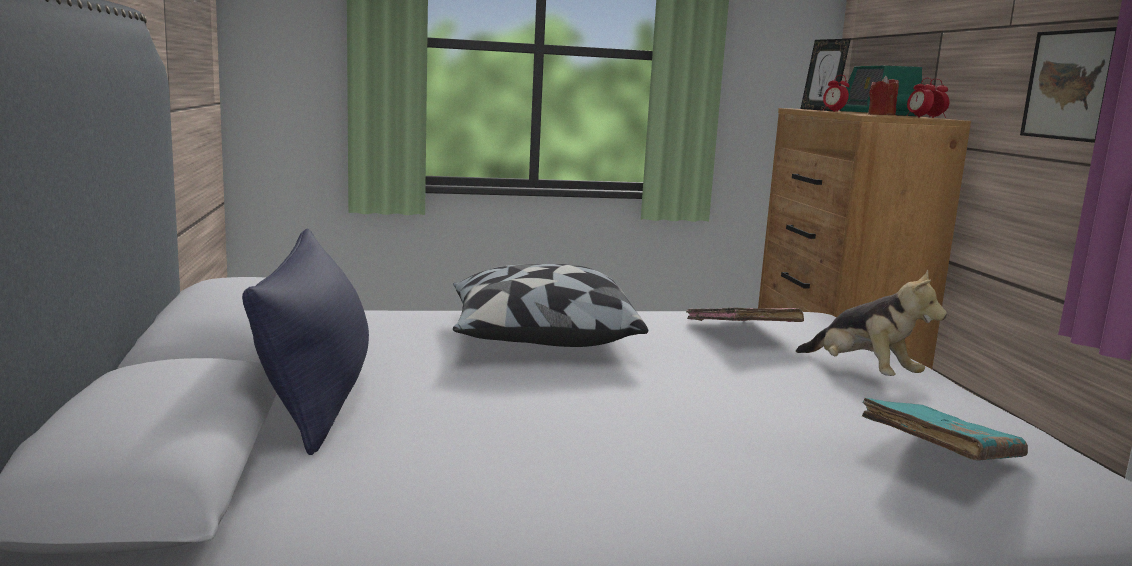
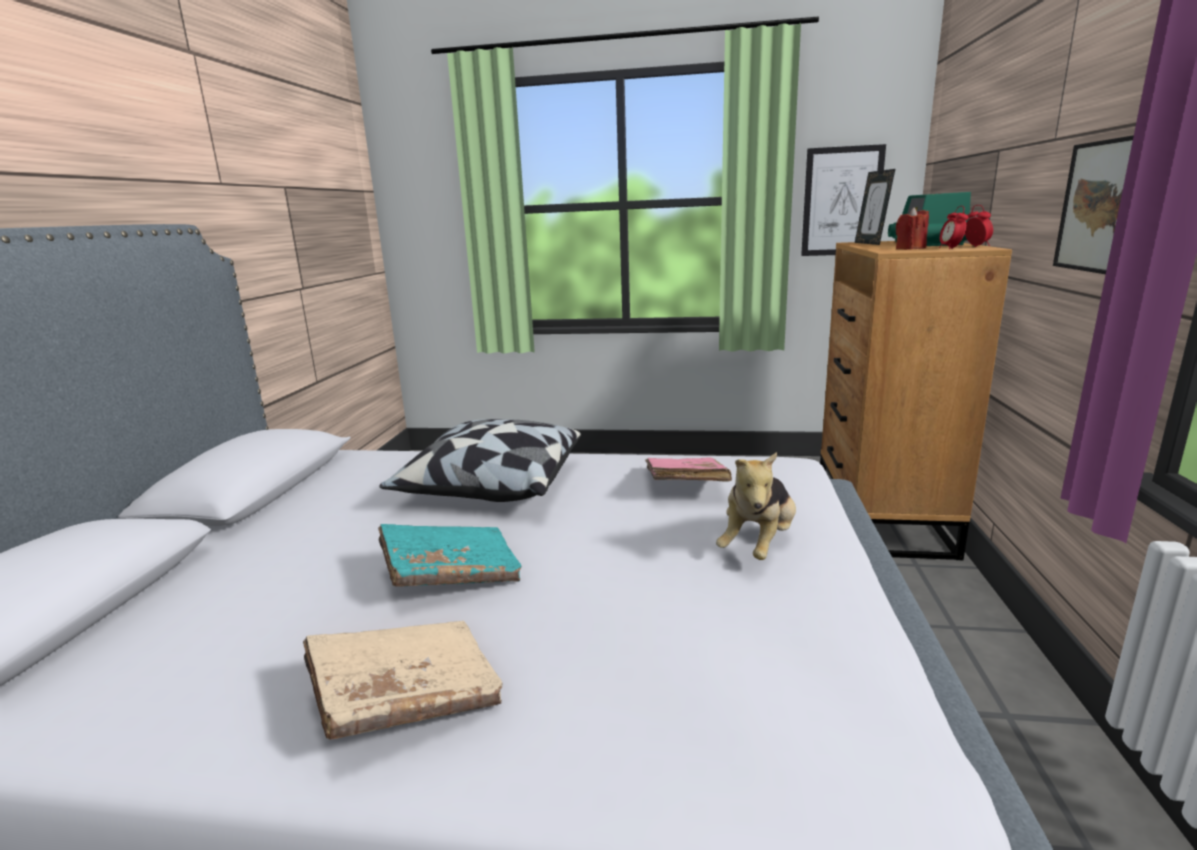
camera: 20 degrees right, 5 degrees up
blue pillow [242,229,369,455] -> none
plush toy [796,269,947,376] -> plush toy turned 45 degrees clockwise [716,452,796,560]
alarm clock [823,75,850,112] -> none
turquoise book [862,398,1028,461] -> turquoise book moved to [378,524,521,586]
none -> beige book [303,621,502,740]
none -> picture [801,144,886,256]

